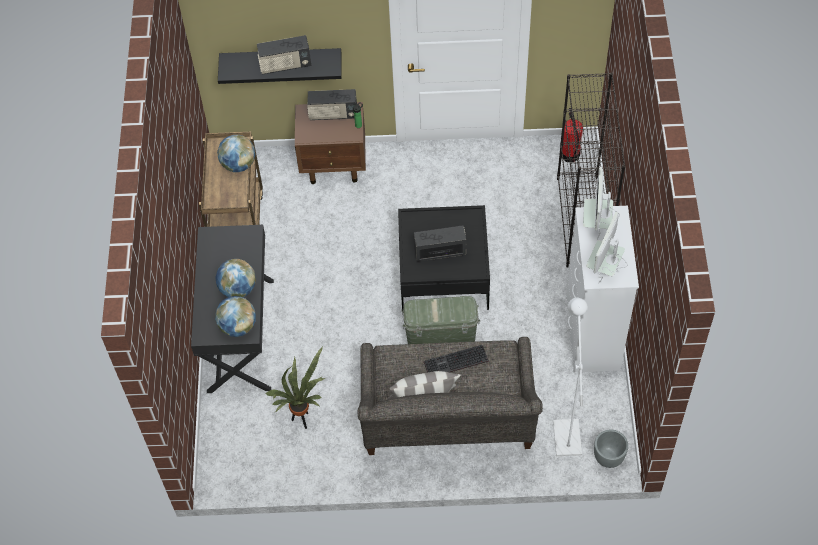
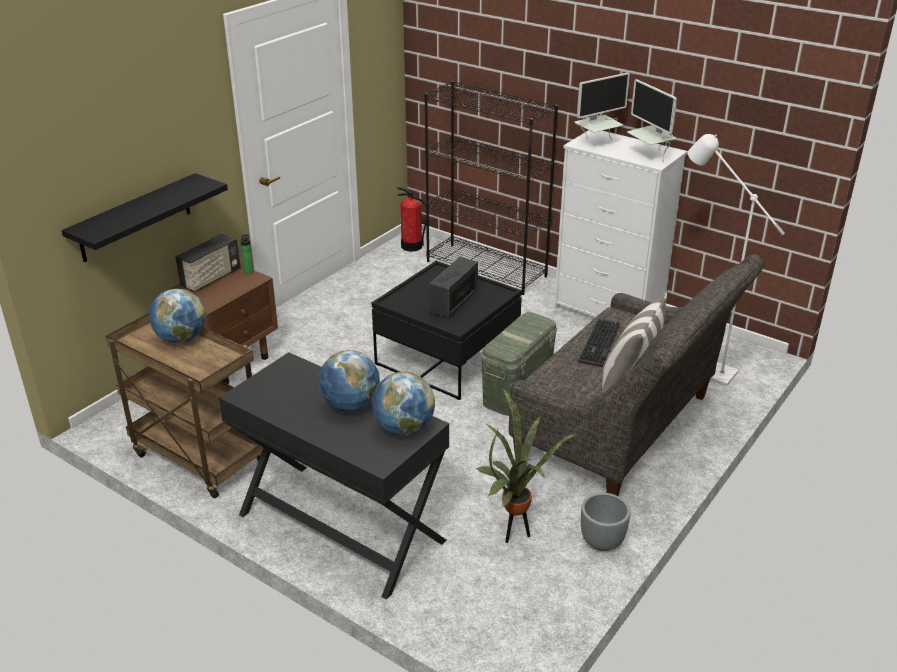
camera: 55 degrees left, 25 degrees down
radio [257,35,311,75] -> none
monitor [583,167,620,240] -> monitor turned 75 degrees counterclockwise [575,73,630,140]
grey planter [594,429,628,468] -> grey planter moved to [581,493,630,551]

